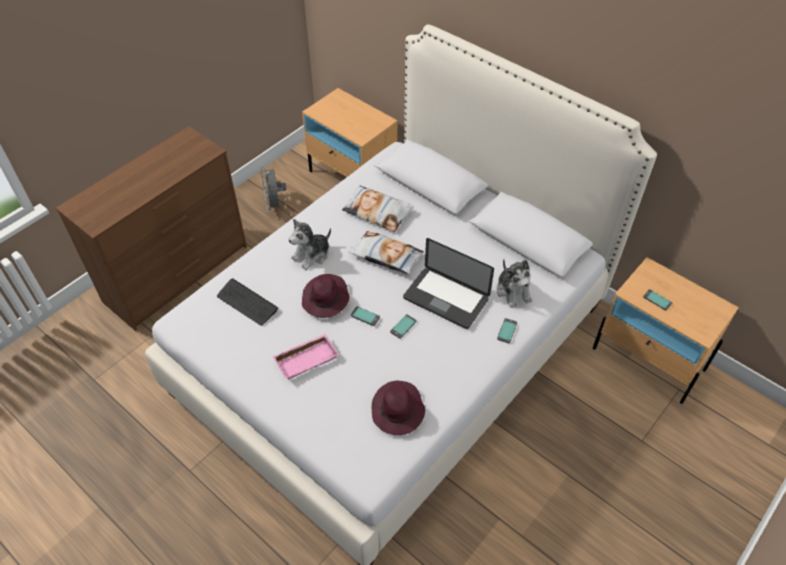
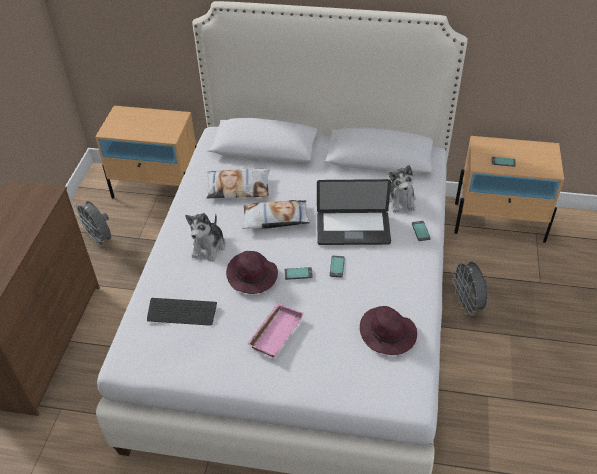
camera: 30 degrees left, 5 degrees down
plush toy [496,259,532,308] -> plush toy turned 45 degrees clockwise [389,165,416,213]
none -> grey fan [452,261,488,315]

